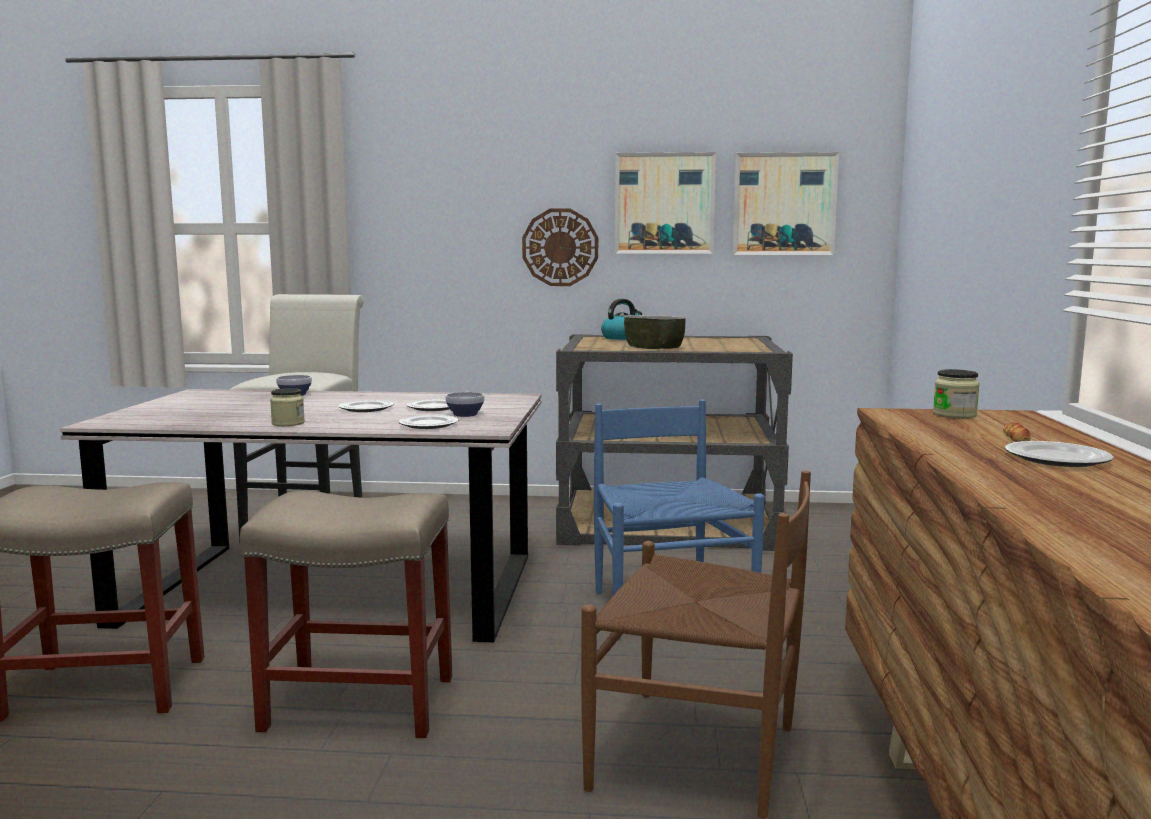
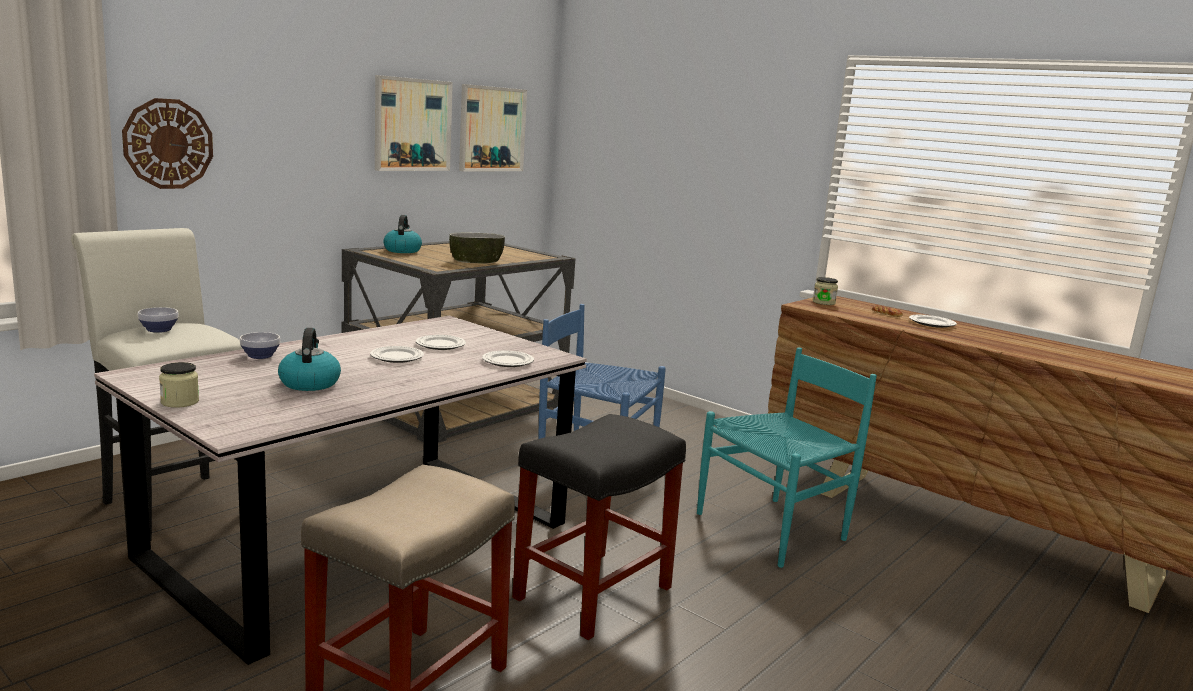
camera: 55 degrees left, 5 degrees up
beige stool [240,491,452,738] -> black stool [512,414,686,640]
jar [270,388,305,426] -> jar moved to [159,362,199,408]
bowl [445,392,485,417] -> bowl moved to [138,307,179,333]
wall clock [522,209,598,286] -> wall clock moved to [122,98,213,189]
brown chair [581,471,811,819] -> turquoise chair [697,347,877,568]
none -> kettle [278,328,341,391]

